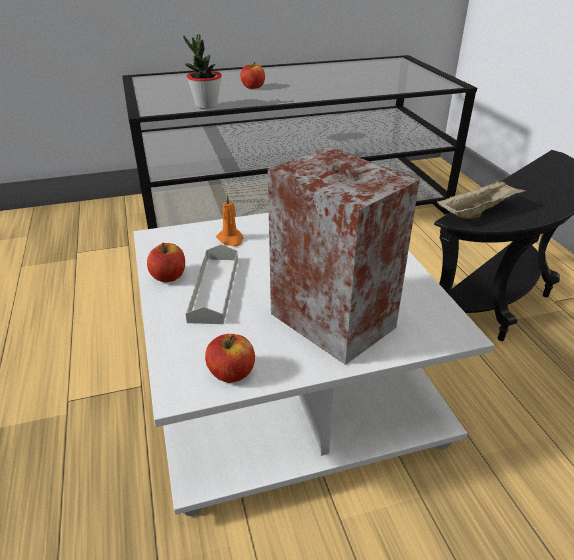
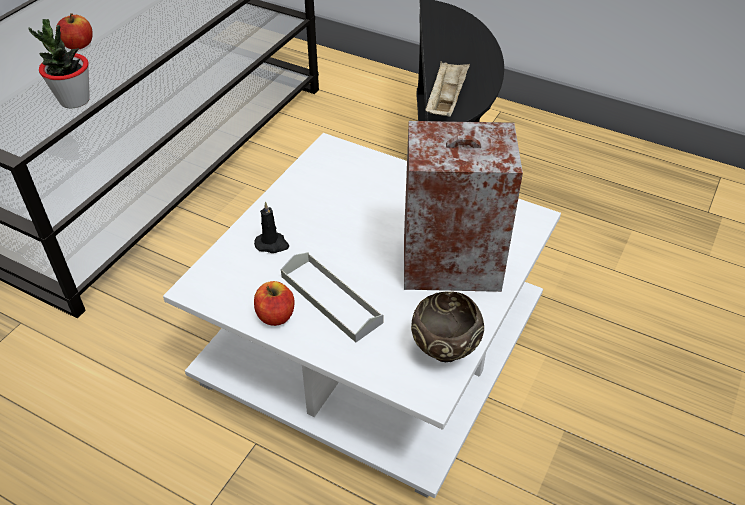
camera: 45 degrees left, 10 degrees up
apple [205,334,255,383] -> brown bowl [411,291,484,362]
orange candle [216,194,243,247] -> black candle [254,202,289,253]

